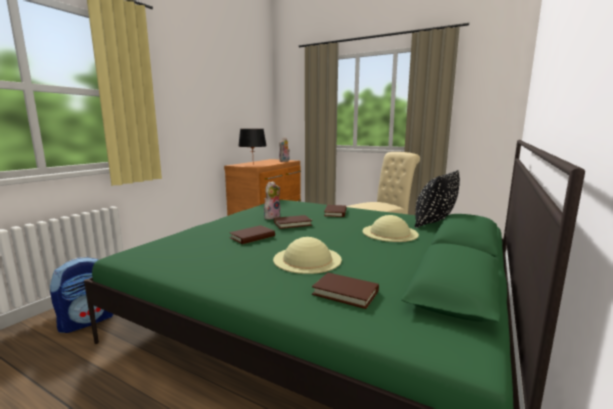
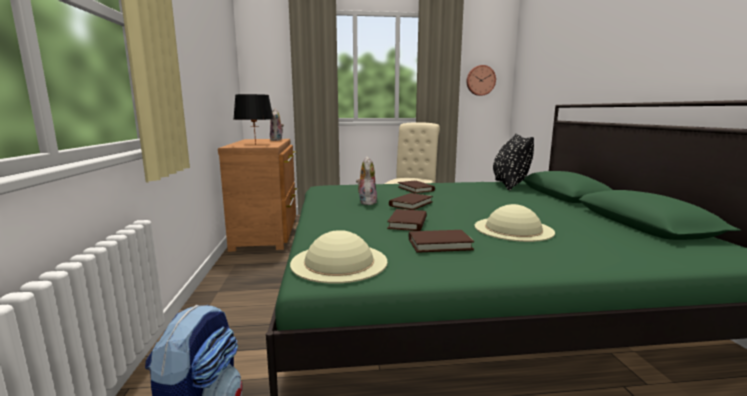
camera: 35 degrees left, 0 degrees up
brown book [312,273,379,309] -> brown book moved to [409,230,474,253]
beige hat [362,215,419,242] -> beige hat moved to [290,230,387,283]
none -> wall clock [467,65,496,96]

